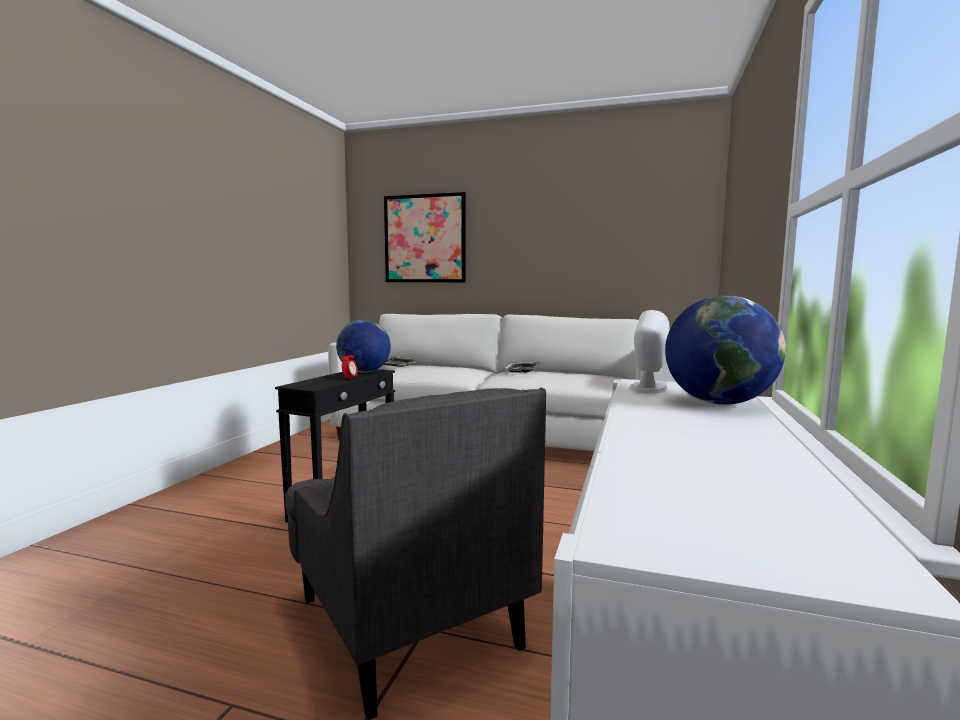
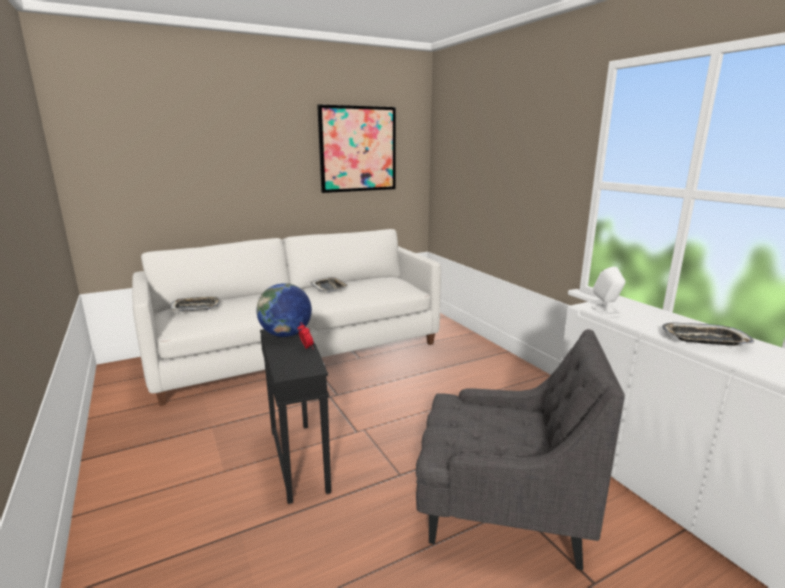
camera: 45 degrees left, 10 degrees up
picture [384,192,466,282] -> picture moved to [317,104,396,193]
globe [665,295,786,405] -> none
none -> tray [662,323,755,346]

